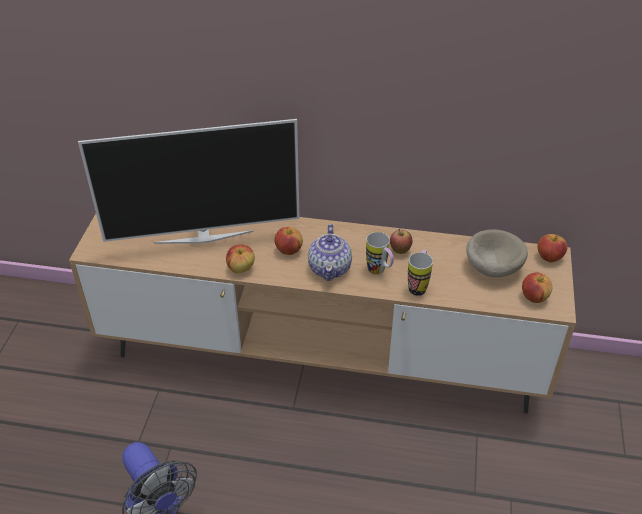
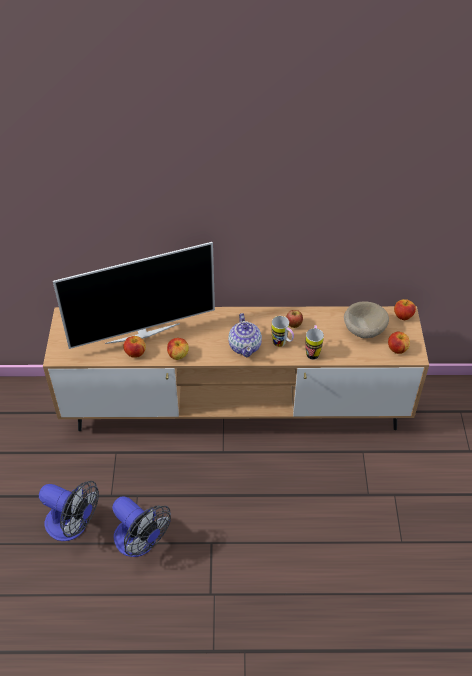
camera: 10 degrees left, 5 degrees up
apple [274,227,303,255] -> apple moved to [123,336,146,358]
none -> fan [39,481,99,541]

